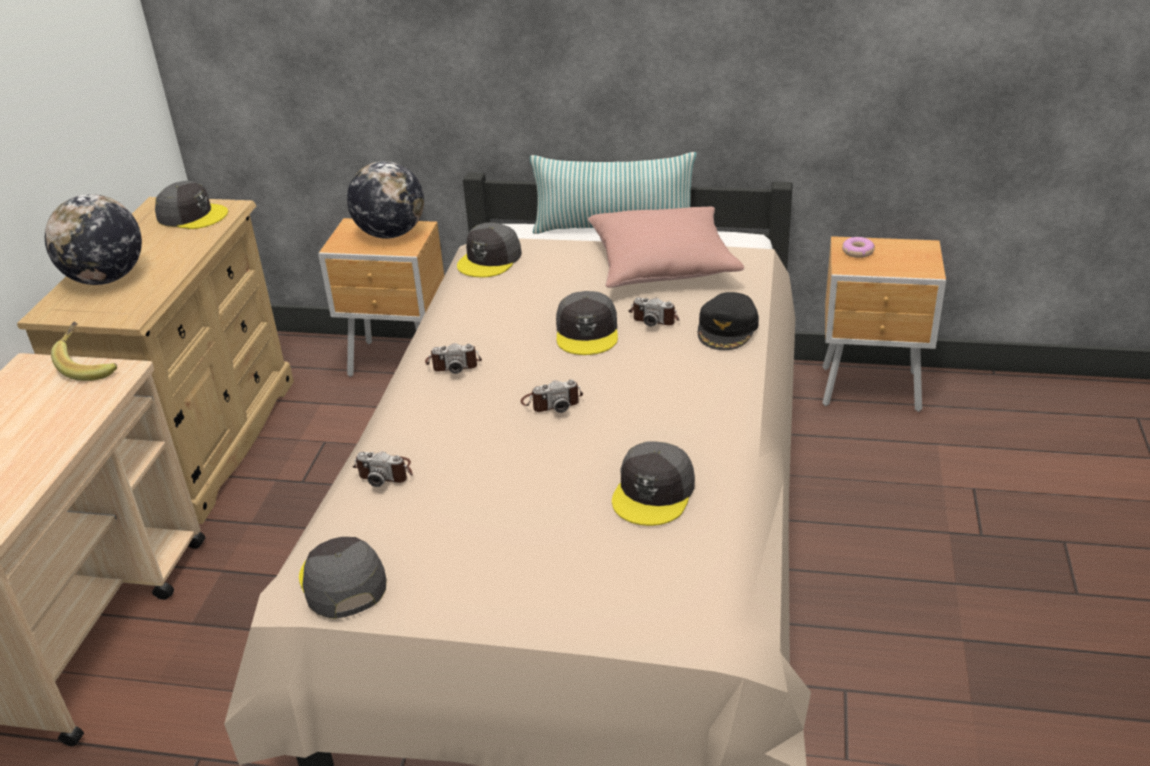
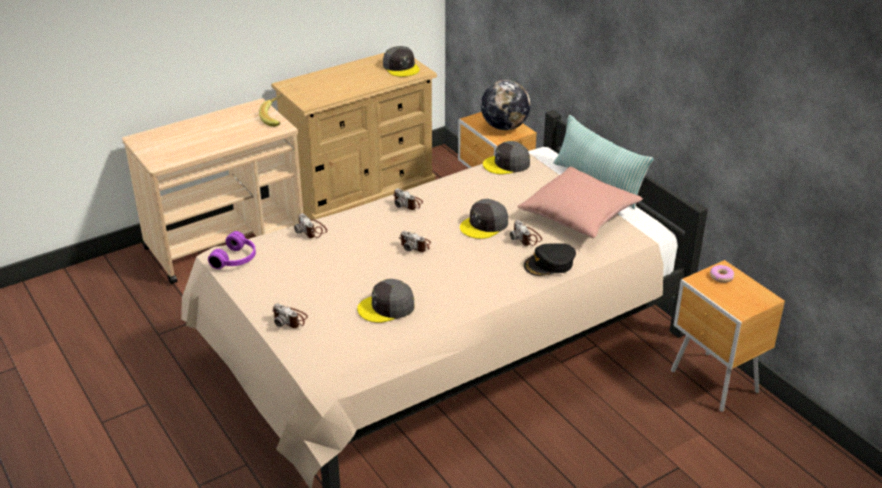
camera: 45 degrees right, 0 degrees up
globe [45,194,142,285] -> none
grey cap [299,537,387,618] -> purple headphones [208,231,256,269]
none -> camera [272,303,308,328]

